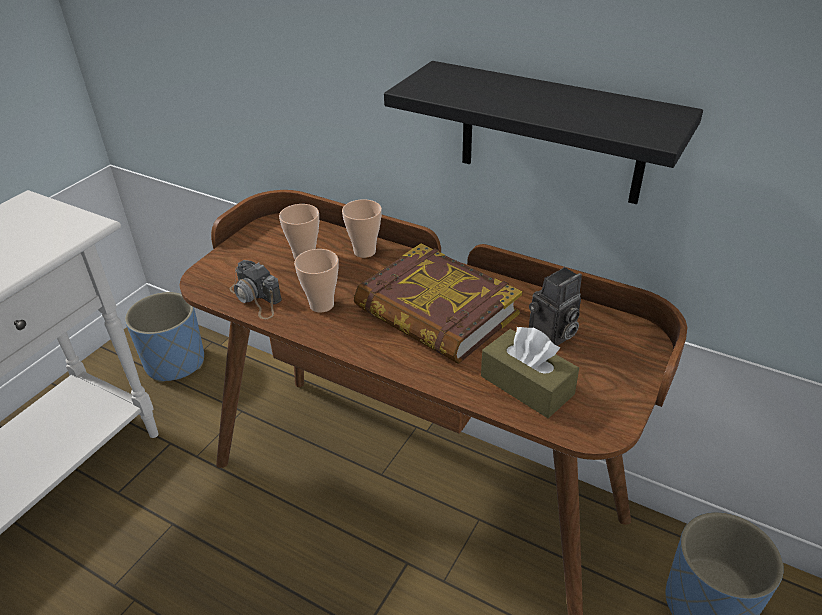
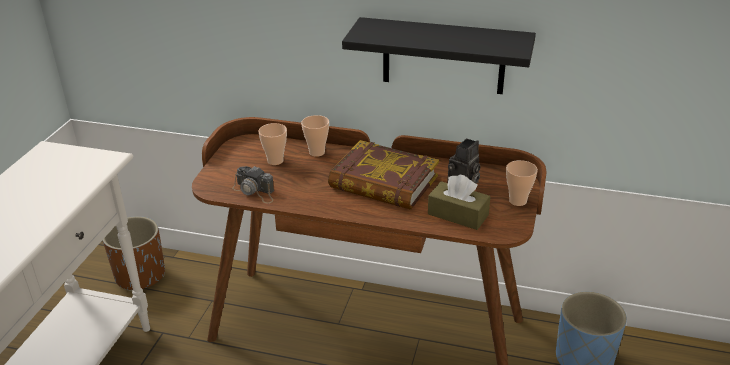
camera: 15 degrees left, 5 degrees down
blue planter [125,292,204,383] -> brown planter [103,216,165,291]
cup [294,249,339,313] -> cup moved to [506,160,538,206]

